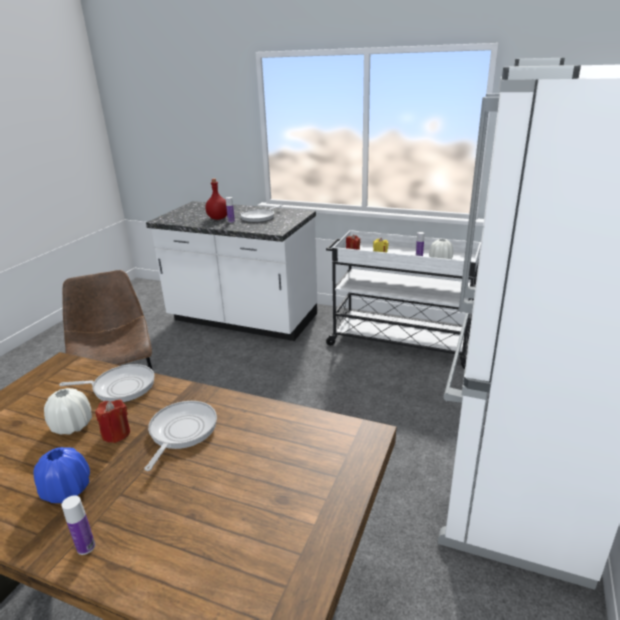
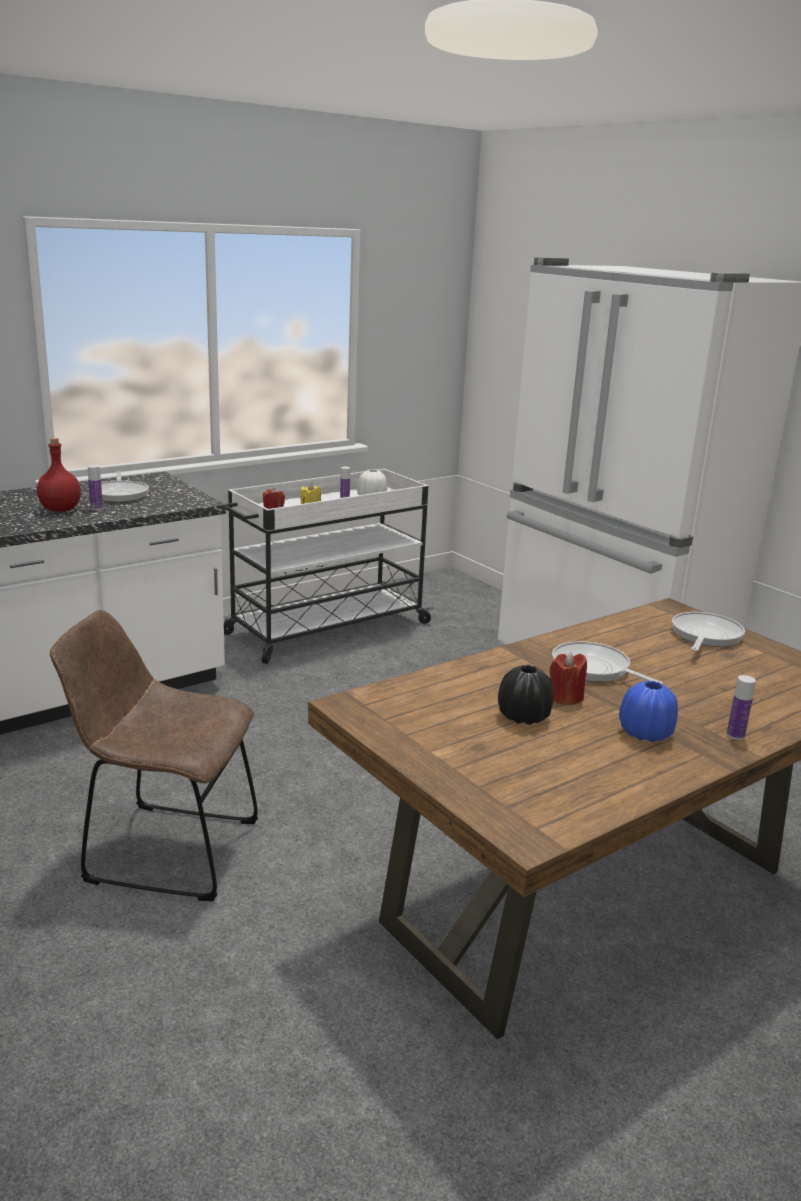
camera: 60 degrees left, 5 degrees down
white vase [44,388,92,435] -> black vase [498,665,554,725]
frying pan [59,364,155,402] -> frying pan moved to [672,612,745,651]

